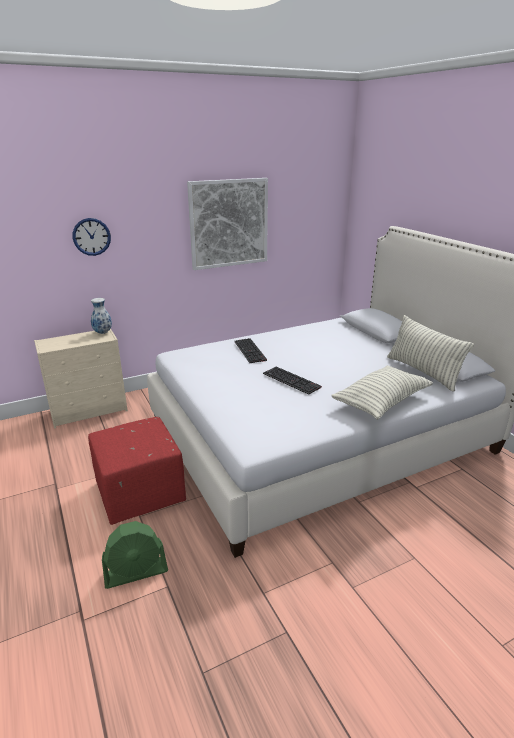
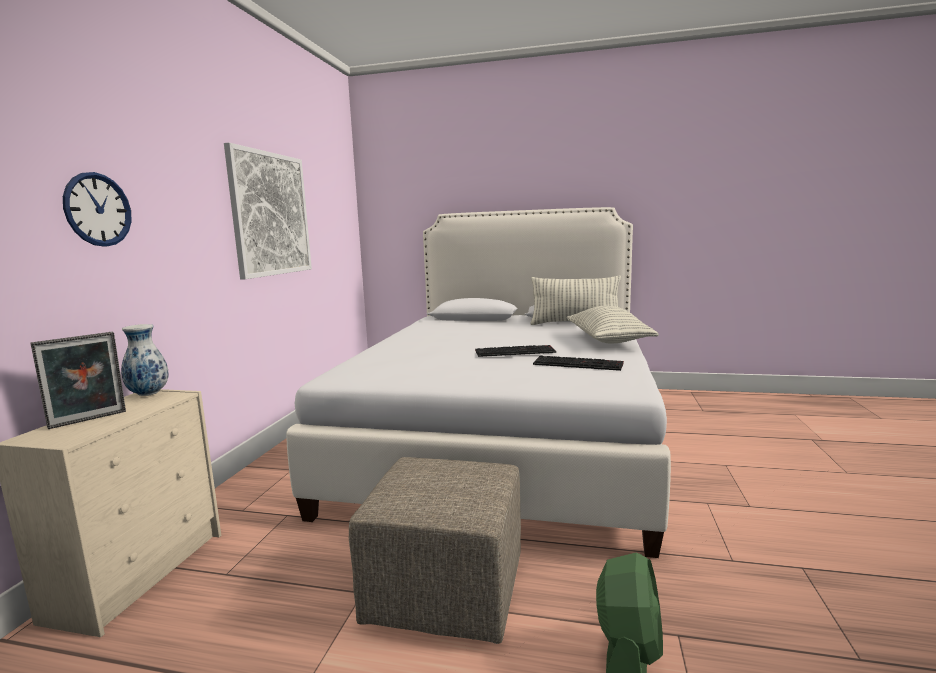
camera: 50 degrees left, 15 degrees down
red ottoman [88,417,186,525] -> beige ottoman [349,457,521,644]
keyboard [234,338,267,363] -> keyboard moved to [533,356,624,371]
none -> picture frame [31,332,126,429]

